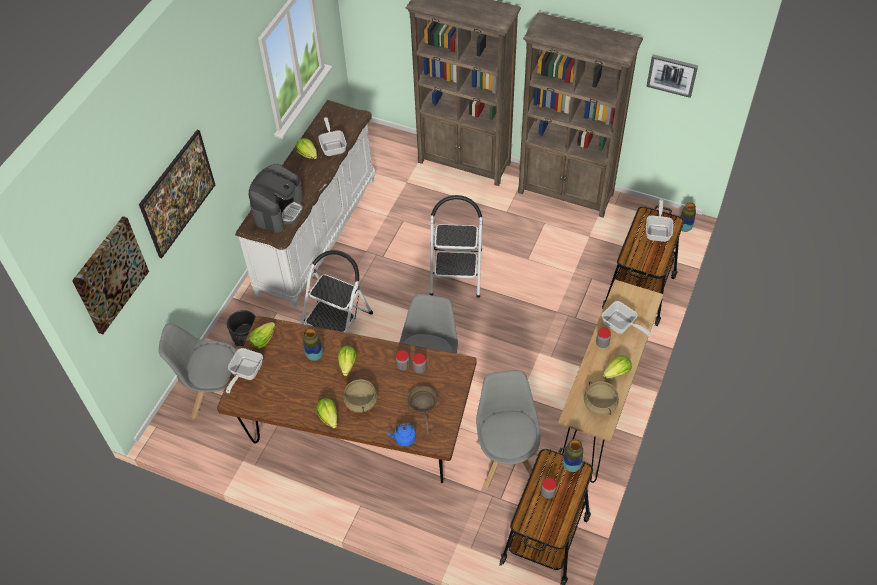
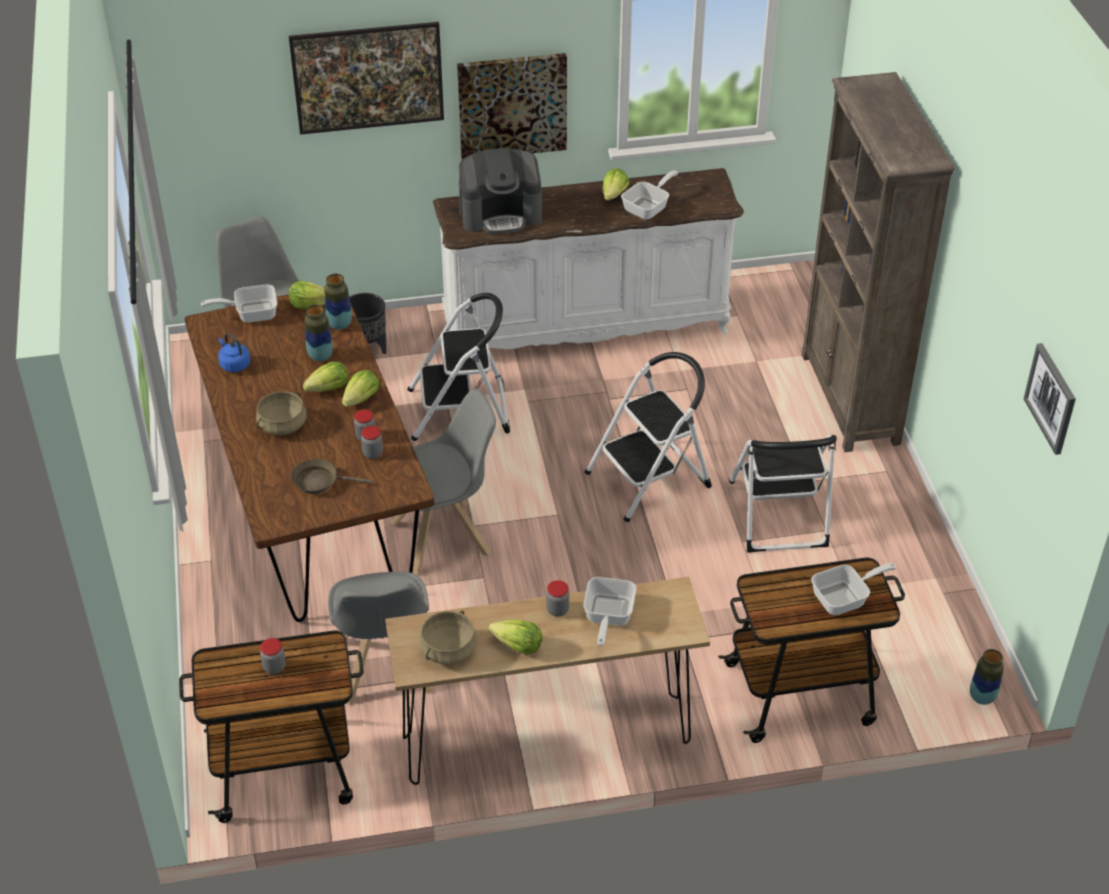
camera: 55 degrees right, 10 degrees down
picture [72,216,149,334] -> picture moved to [457,53,567,159]
lettuce [317,398,337,429] -> lettuce moved to [342,370,379,407]
blue kettle [387,423,416,447] -> blue kettle moved to [218,333,250,372]
brown frying pan [407,386,438,435] -> brown frying pan turned 135 degrees counterclockwise [291,459,373,494]
grey chair [476,370,540,489] -> grey chair turned 120 degrees clockwise [328,572,433,705]
brown bookcase [518,12,643,218] -> none
vase [563,439,583,472] -> vase moved to [324,274,352,330]
none -> step ladder [729,434,837,552]

